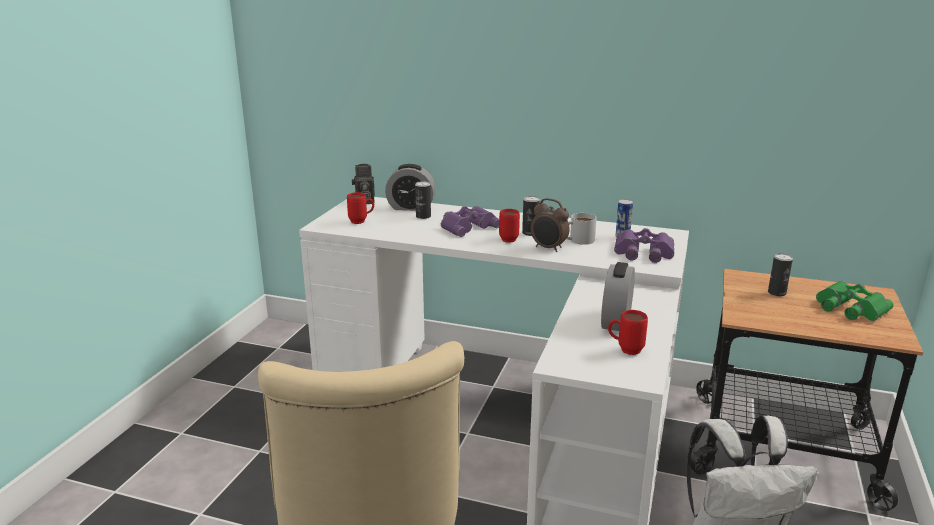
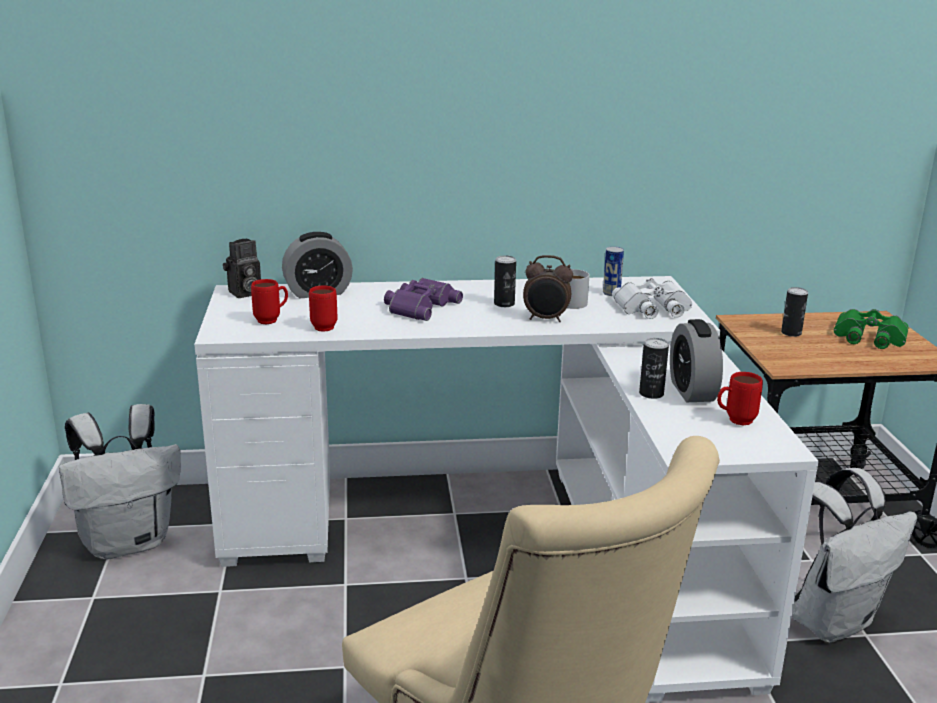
camera: 25 degrees left, 0 degrees up
can [415,181,431,219] -> can moved to [639,338,669,399]
red mug [499,209,520,243] -> red mug moved to [309,286,337,332]
purple binoculars [614,228,674,263] -> white binoculars [612,278,692,319]
none -> white backpack [59,404,181,560]

